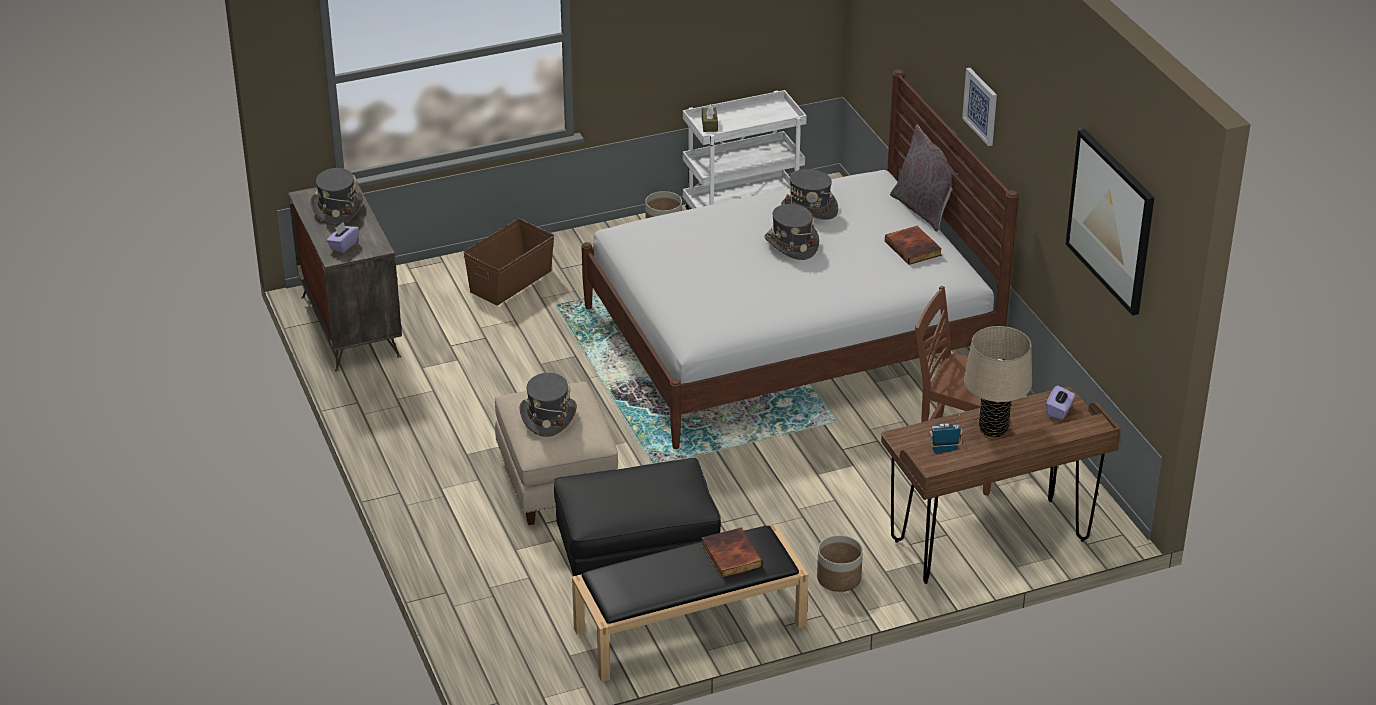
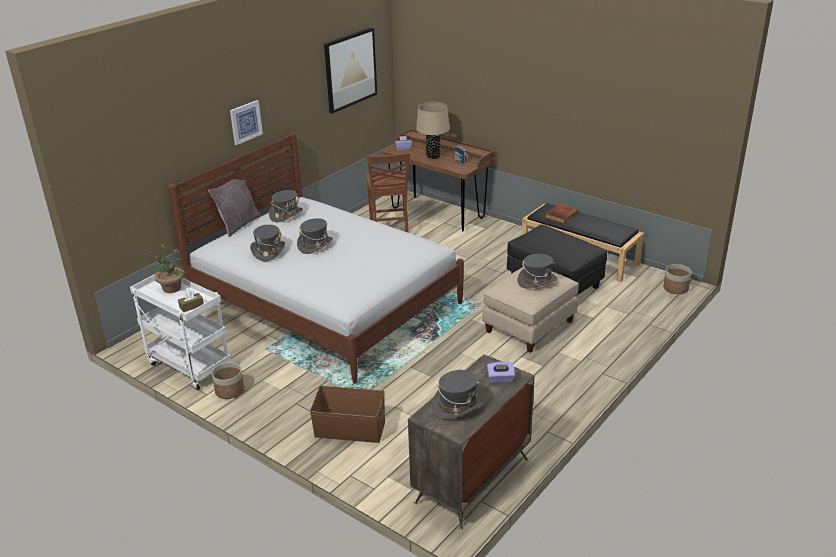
camera: 120 degrees left, 5 degrees down
planter [817,535,863,592] -> planter moved to [663,264,692,294]
book [885,226,942,265] -> grey hat [269,190,303,222]
none -> potted plant [148,243,187,293]

